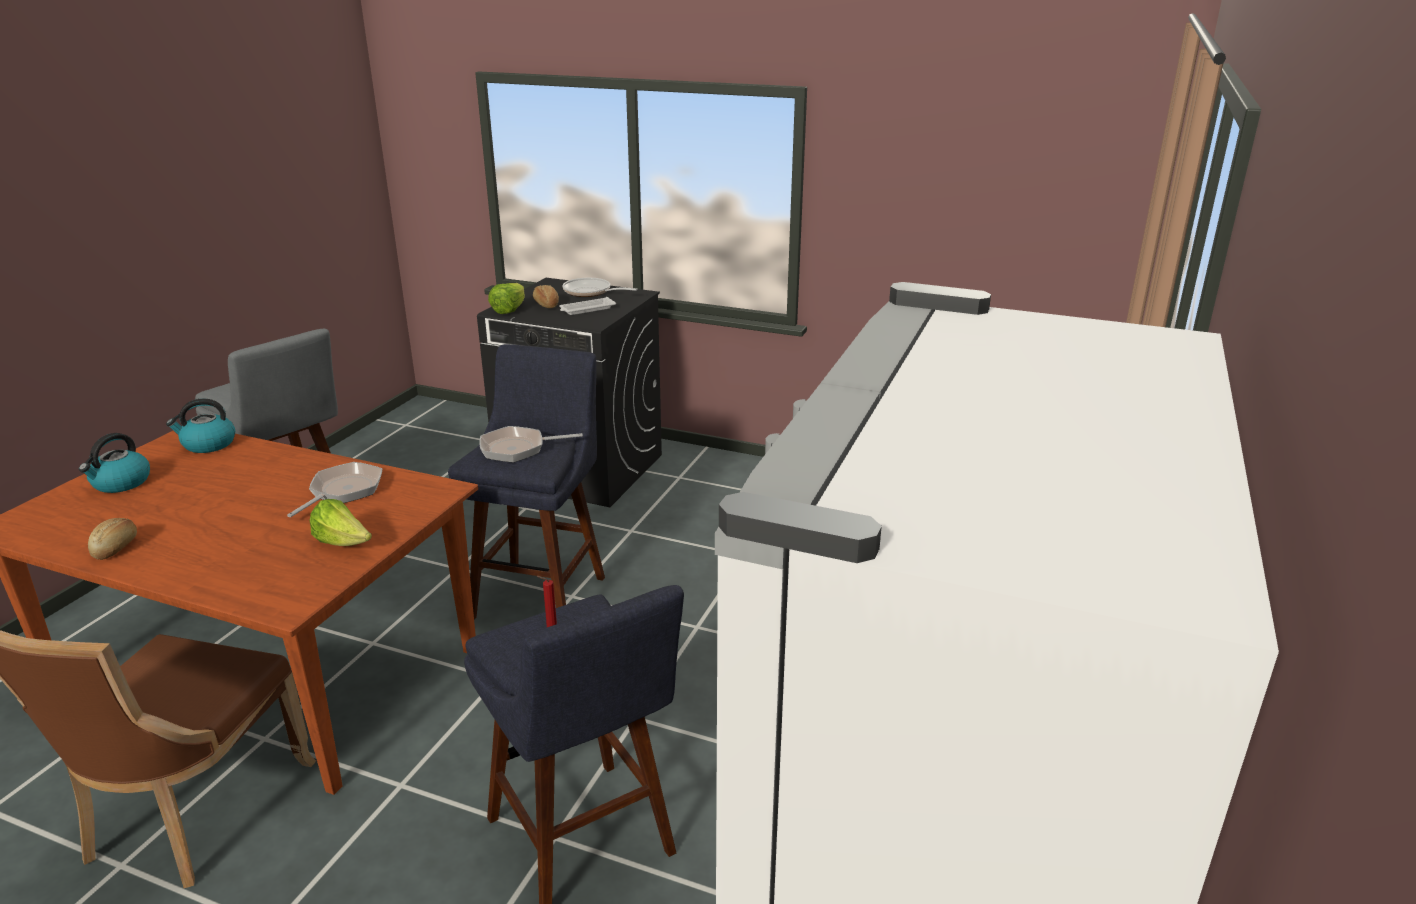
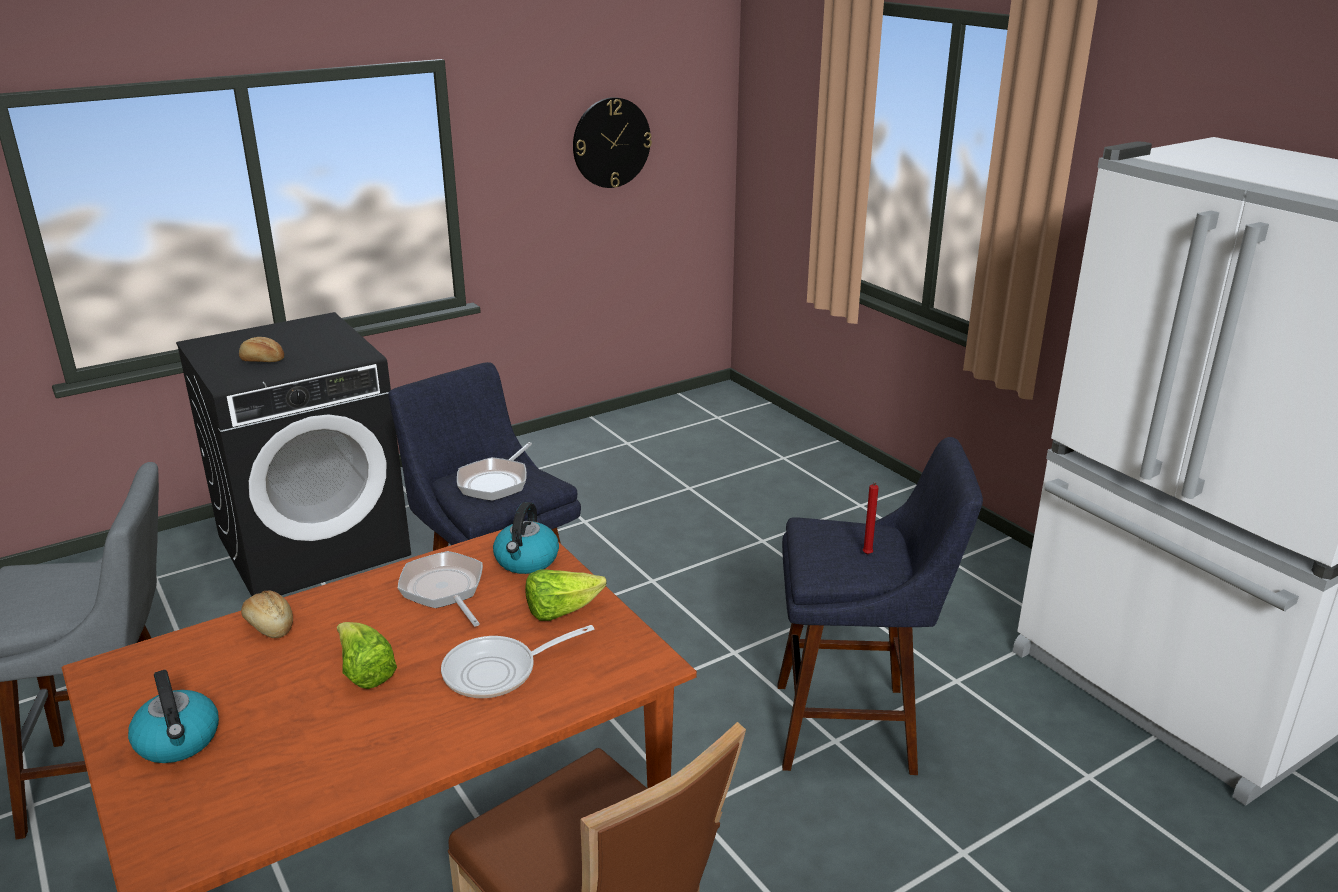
camera: 55 degrees left, 0 degrees up
bread [88,518,137,560] -> bread moved to [241,590,293,638]
kettle [166,398,235,453] -> kettle moved to [493,502,559,574]
lettuce [488,283,525,314] -> lettuce moved to [337,622,397,689]
white tray [559,297,616,315] -> none
frying pan [563,278,638,297] -> frying pan moved to [441,625,594,698]
none -> wall clock [573,97,652,188]

